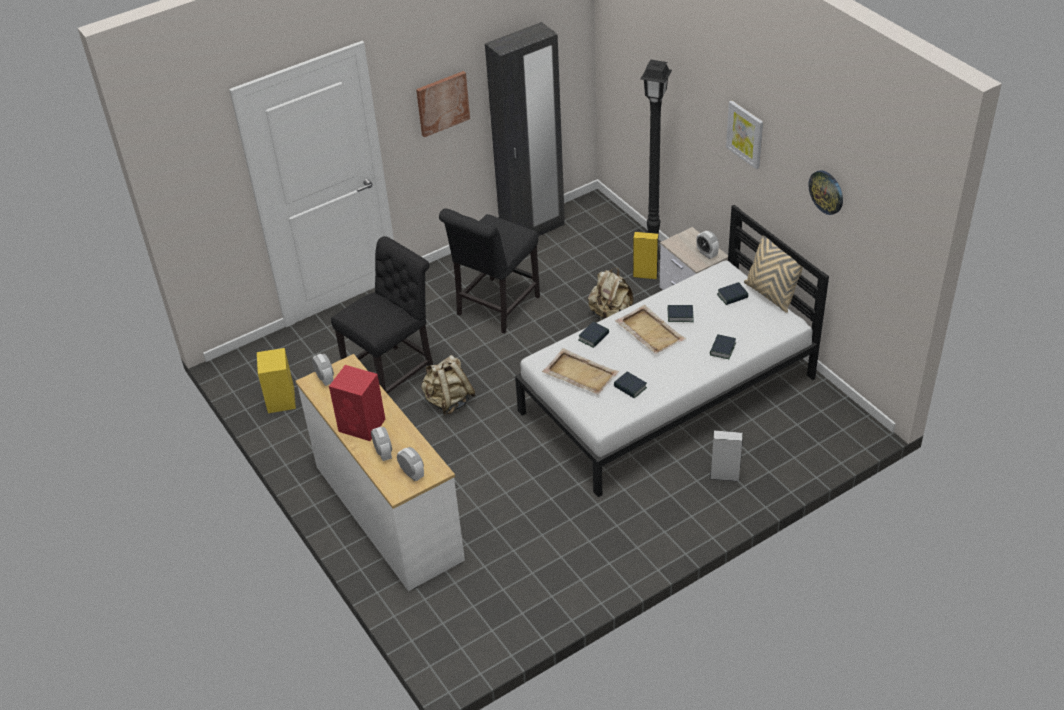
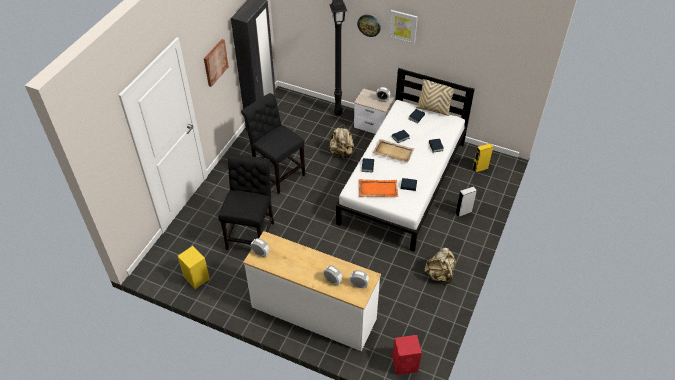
camera: 35 degrees left, 5 degrees up
red speaker [329,365,385,441] -> red speaker moved to [392,335,422,375]
beige backpack [421,355,475,415] -> beige backpack moved to [424,248,456,284]
black chair [439,209,540,333] -> black chair turned 135 degrees clockwise [241,93,305,194]
beige tray [542,348,619,395] -> orange tray [359,179,398,197]
yellow speaker [633,232,659,280] -> yellow speaker moved to [472,143,493,173]
wall clock [808,170,843,215] -> wall clock moved to [357,15,381,37]

